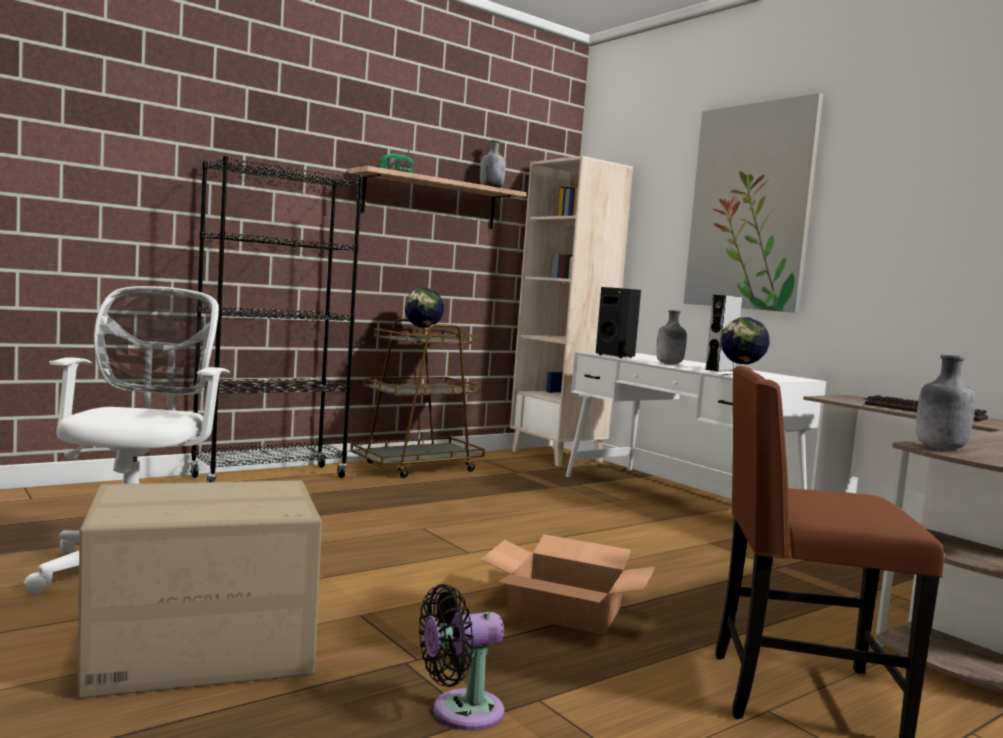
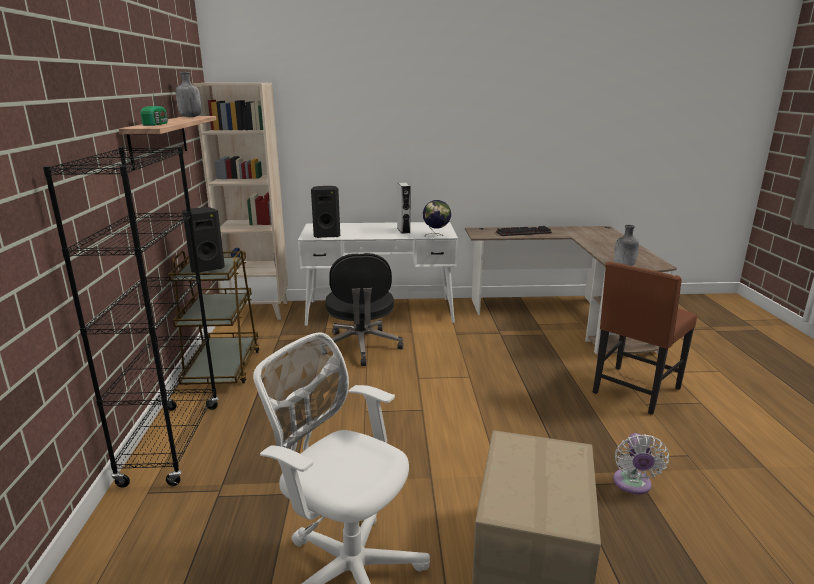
camera: 55 degrees left, 15 degrees up
globe [404,288,444,339] -> black speaker [182,207,225,273]
black fan [419,584,504,731] -> white fan [613,433,669,494]
cardboard box [481,534,656,635] -> none
grey bottle [656,310,687,365] -> none
picture [684,93,823,313] -> none
none -> black office chair [326,253,404,366]

